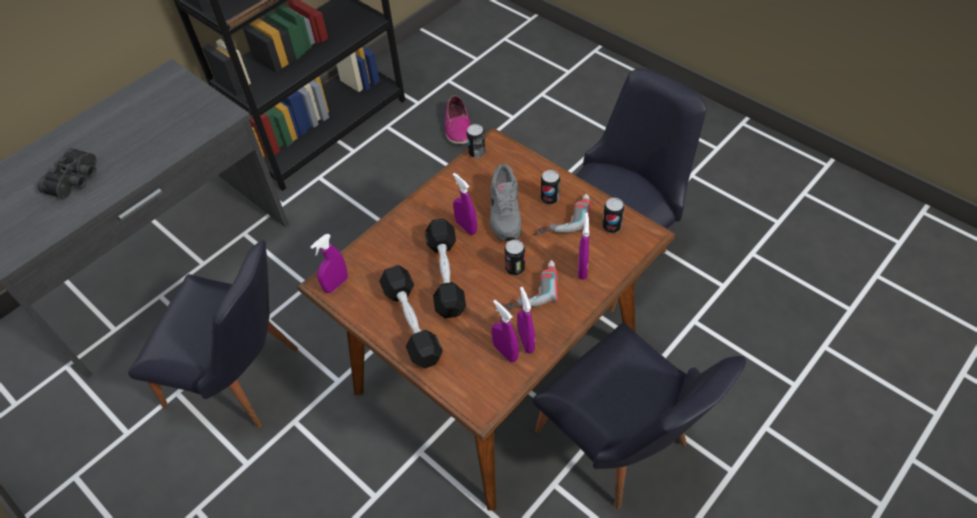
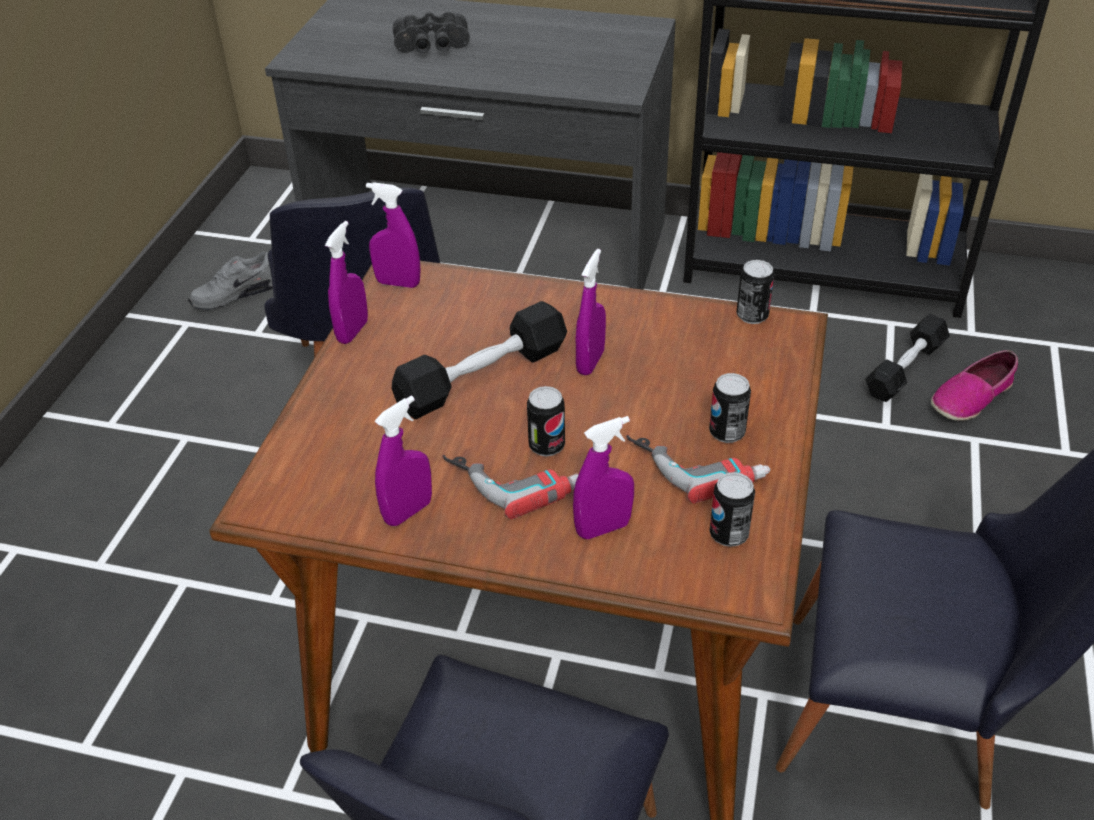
camera: 60 degrees right, 10 degrees down
black dumbbell [379,265,443,369] -> black dumbbell moved to [865,314,950,402]
grey shoe [490,164,522,241] -> grey shoe moved to [188,251,273,310]
purple spray bottle [492,300,519,362] -> purple spray bottle moved to [325,221,368,344]

